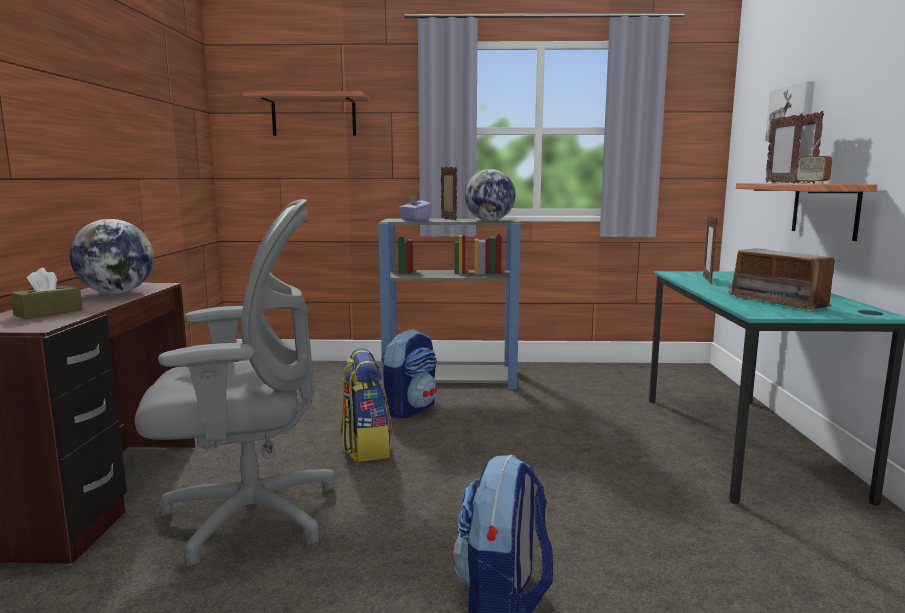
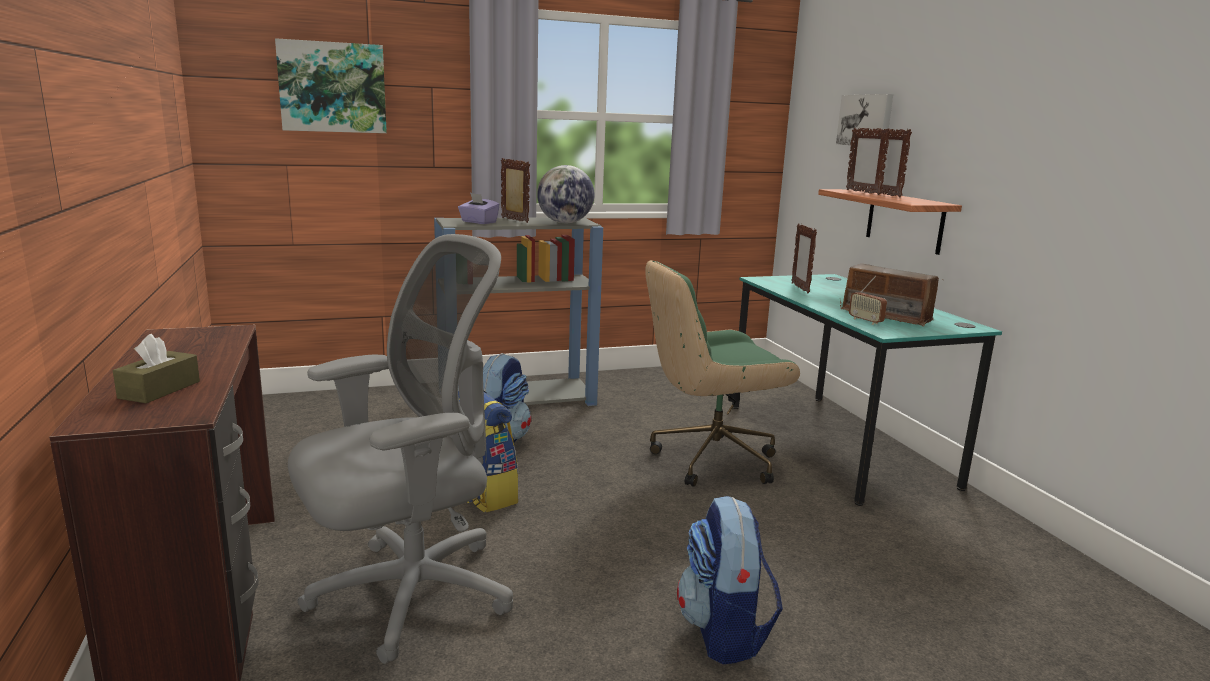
camera: 20 degrees left, 5 degrees up
globe [69,219,154,294] -> none
shelf [243,91,369,136] -> picture [275,38,387,133]
radio [795,136,832,184] -> radio moved to [849,275,887,325]
none -> green office chair [645,260,800,487]

